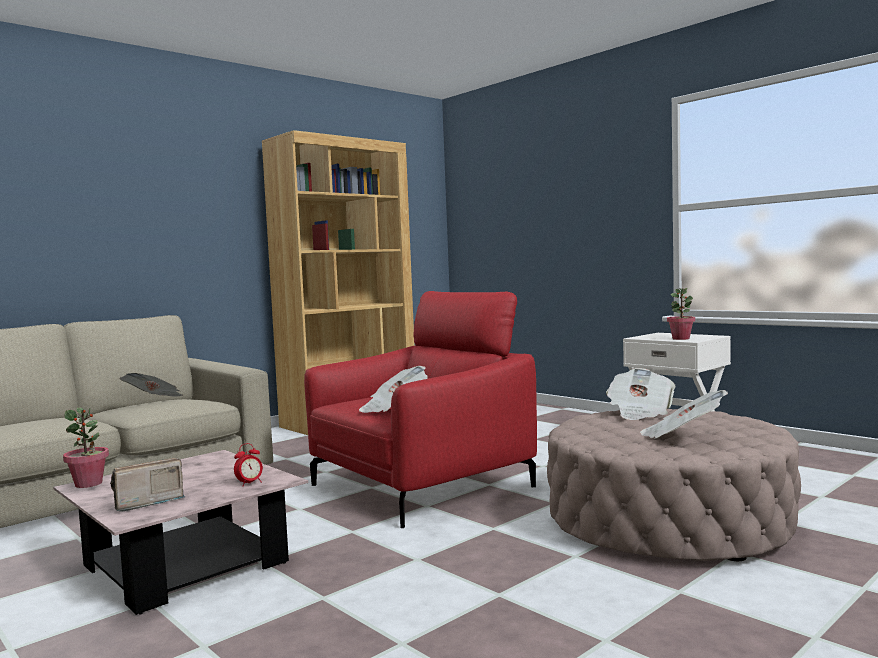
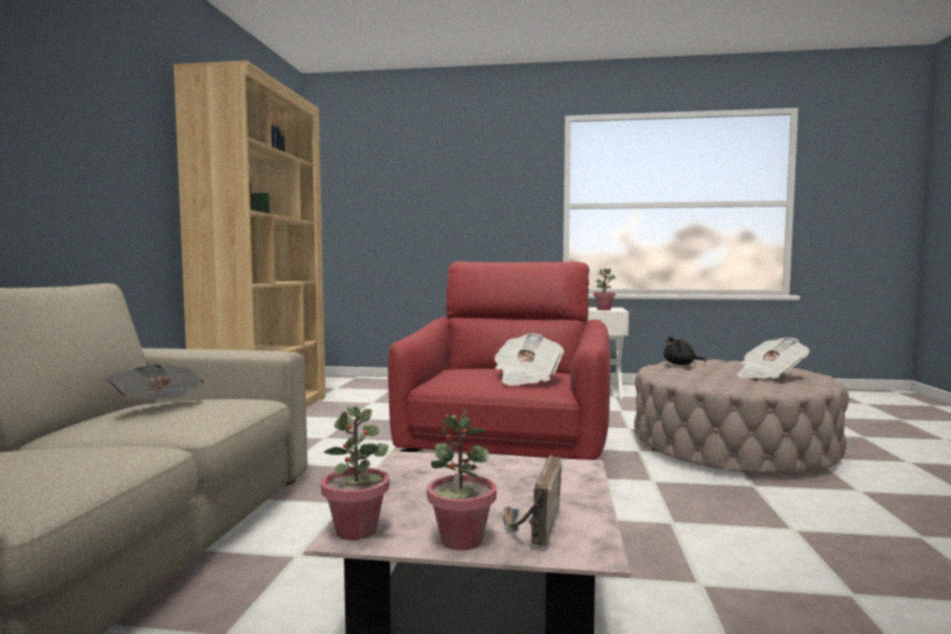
camera: 40 degrees left, 0 degrees up
alarm clock [234,443,263,486] -> none
newspaper [606,368,676,420] -> black plush toy [664,337,706,365]
none -> potted plant [427,408,496,550]

